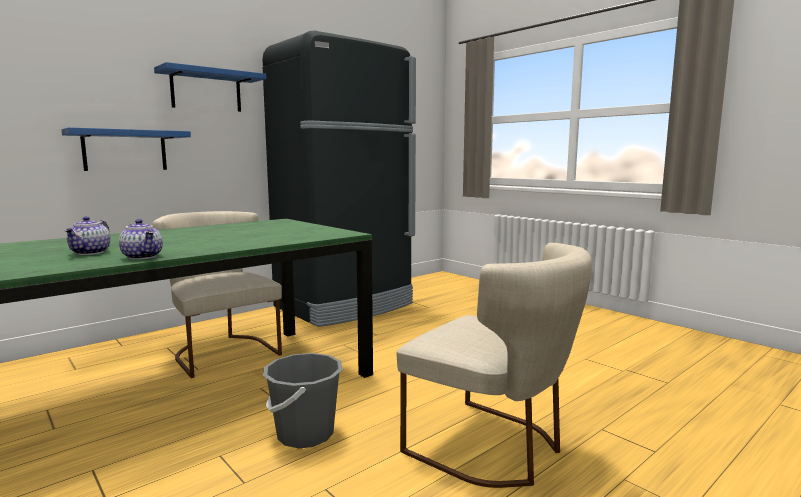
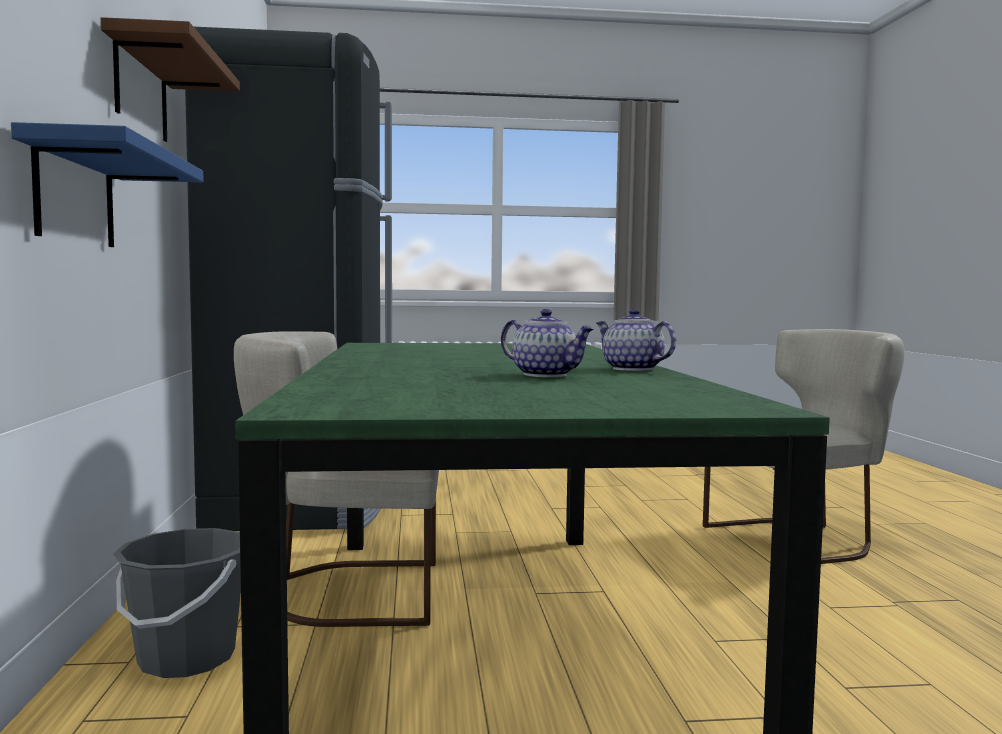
camera: 55 degrees left, 5 degrees down
teapot [119,219,163,260] -> teapot turned 120 degrees counterclockwise [596,309,676,371]
blue shelf [154,62,266,112] -> brown shelf [101,17,240,142]
grey bucket [263,353,343,448] -> grey bucket moved to [113,528,241,678]

